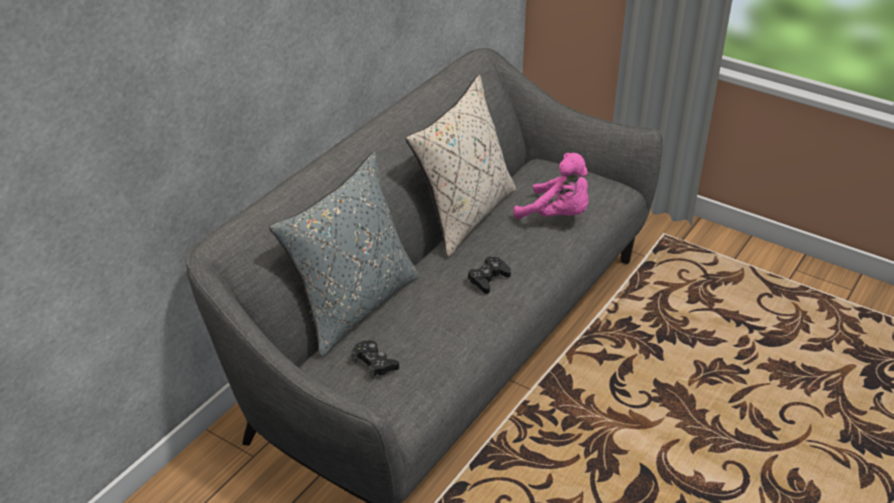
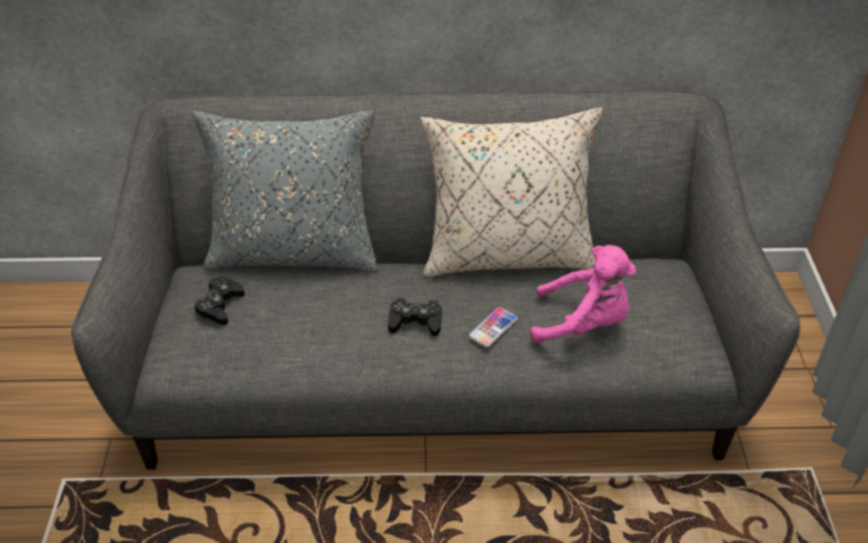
camera: 55 degrees right, 5 degrees up
pink plush toy [514,153,589,219] -> pink plush toy turned 75 degrees counterclockwise [530,245,636,344]
none -> phone [469,307,518,347]

